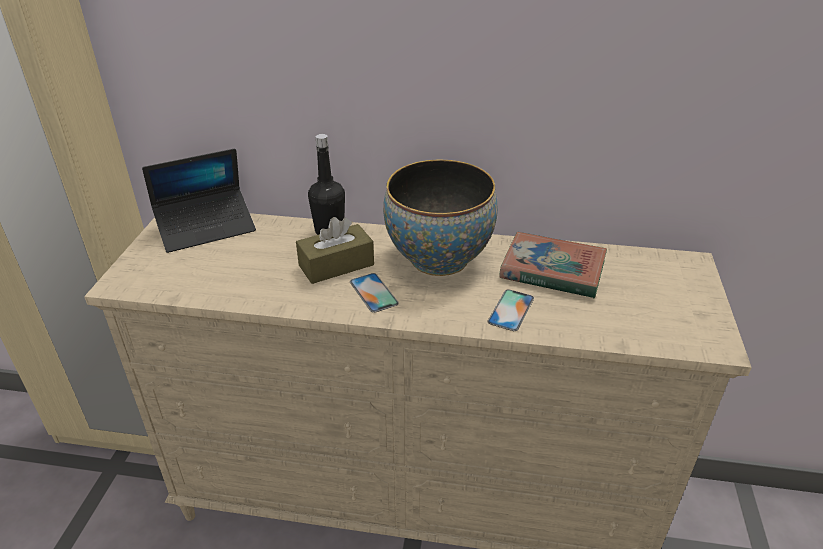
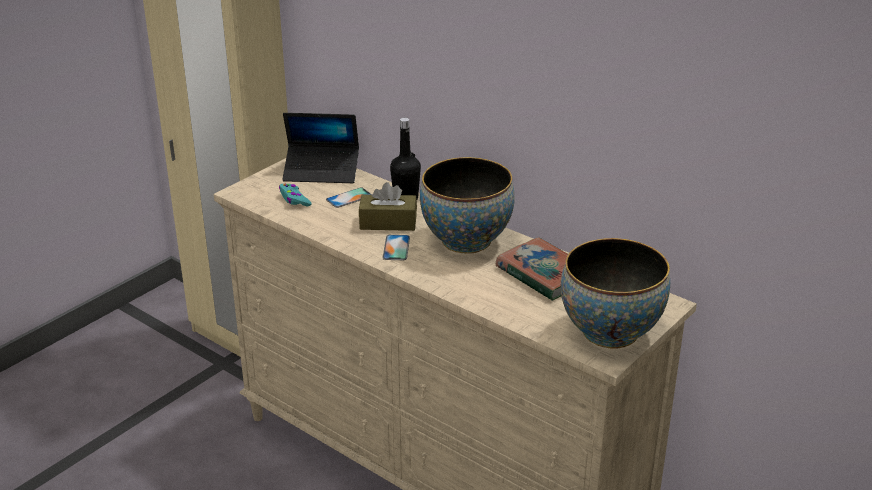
camera: 30 degrees right, 5 degrees down
phone [487,289,534,331] -> phone moved to [326,187,372,208]
none -> turquoise game controller [279,184,311,207]
none -> bowl [561,238,670,349]

